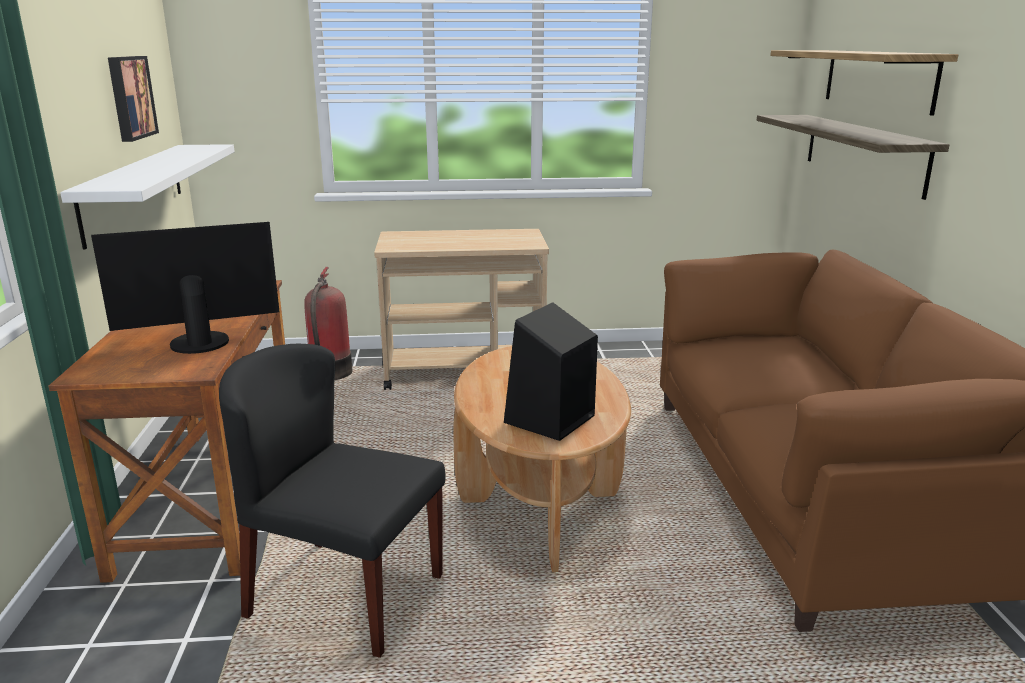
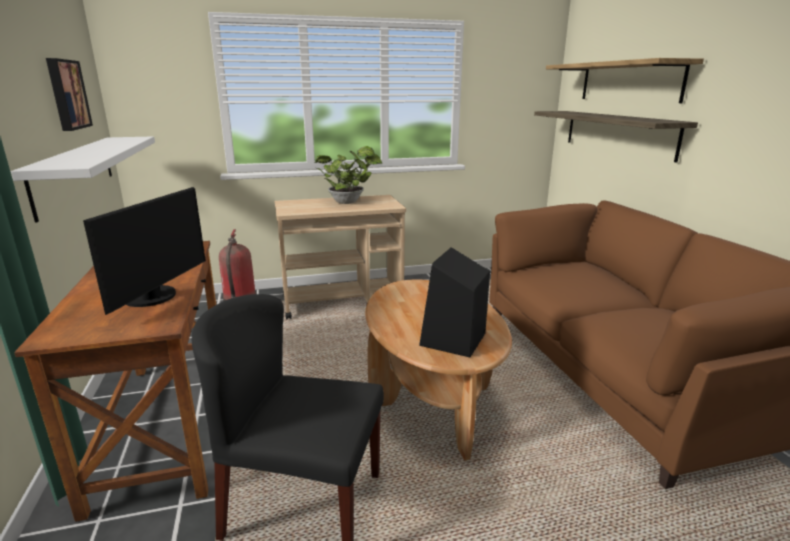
camera: 10 degrees left, 0 degrees up
monitor [91,222,280,354] -> monitor turned 135 degrees clockwise [83,187,206,315]
none -> potted plant [314,146,382,204]

